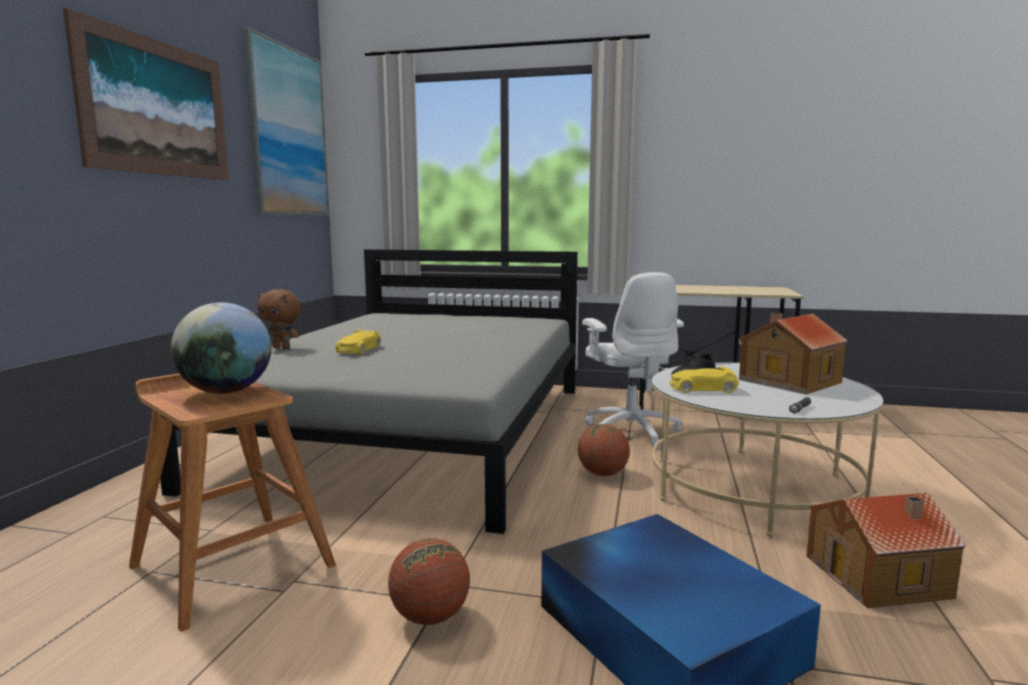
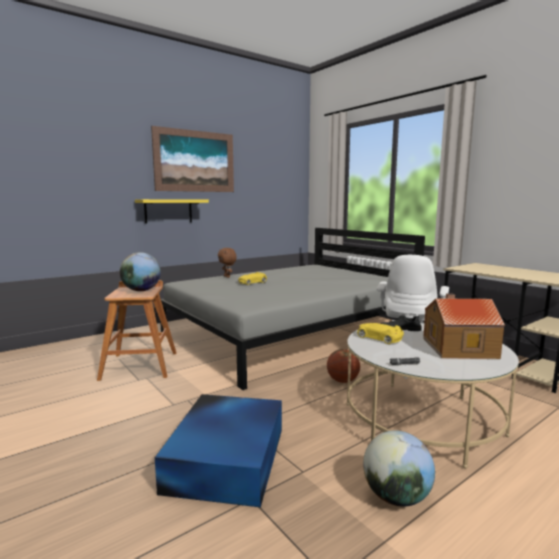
camera: 40 degrees right, 0 degrees up
picture [243,27,329,216] -> none
basketball [388,538,470,625] -> none
toy house [807,493,966,608] -> globe [363,430,435,507]
none -> yellow shelf [135,199,209,224]

